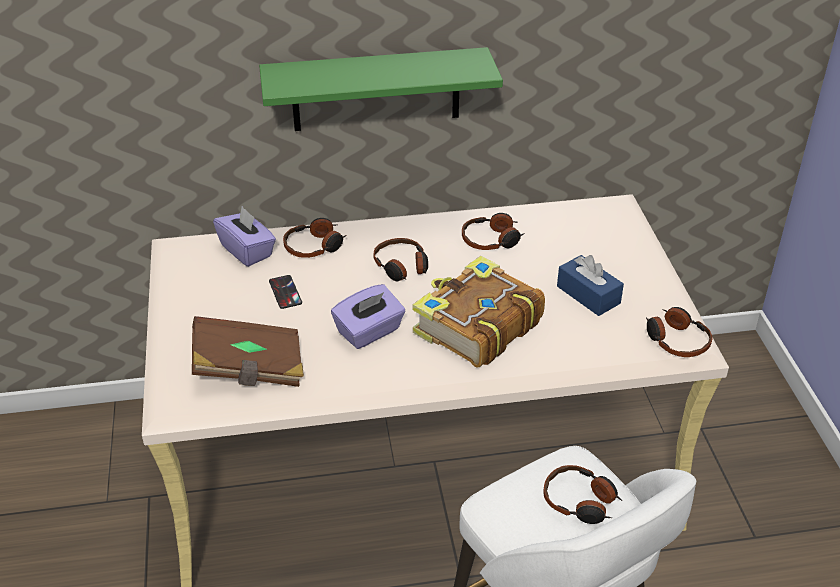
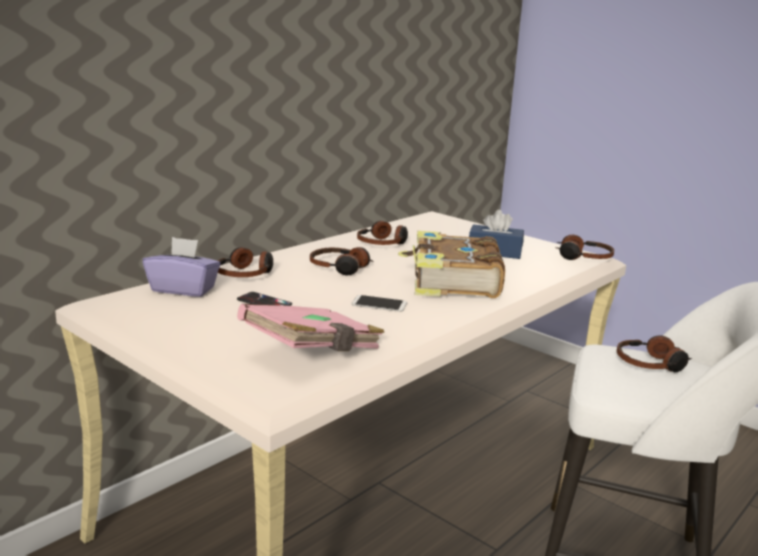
camera: 40 degrees left, 20 degrees down
brown book [192,316,304,387] -> pink book [237,304,384,351]
green shelf [259,47,503,131] -> none
purple tissue box [331,284,406,349] -> phone [352,295,407,312]

